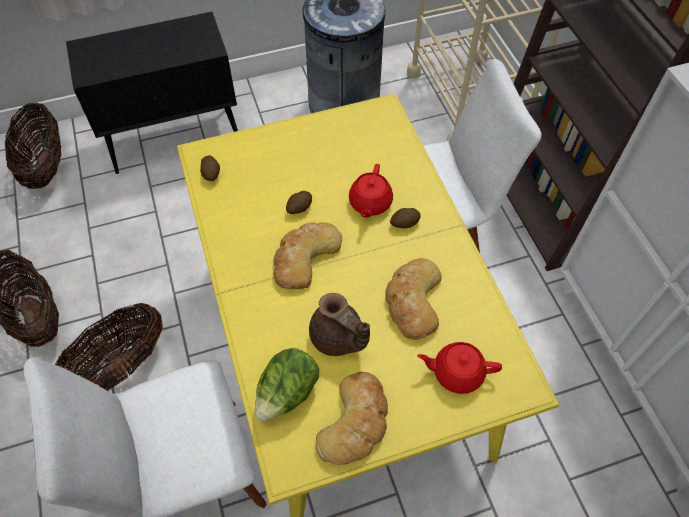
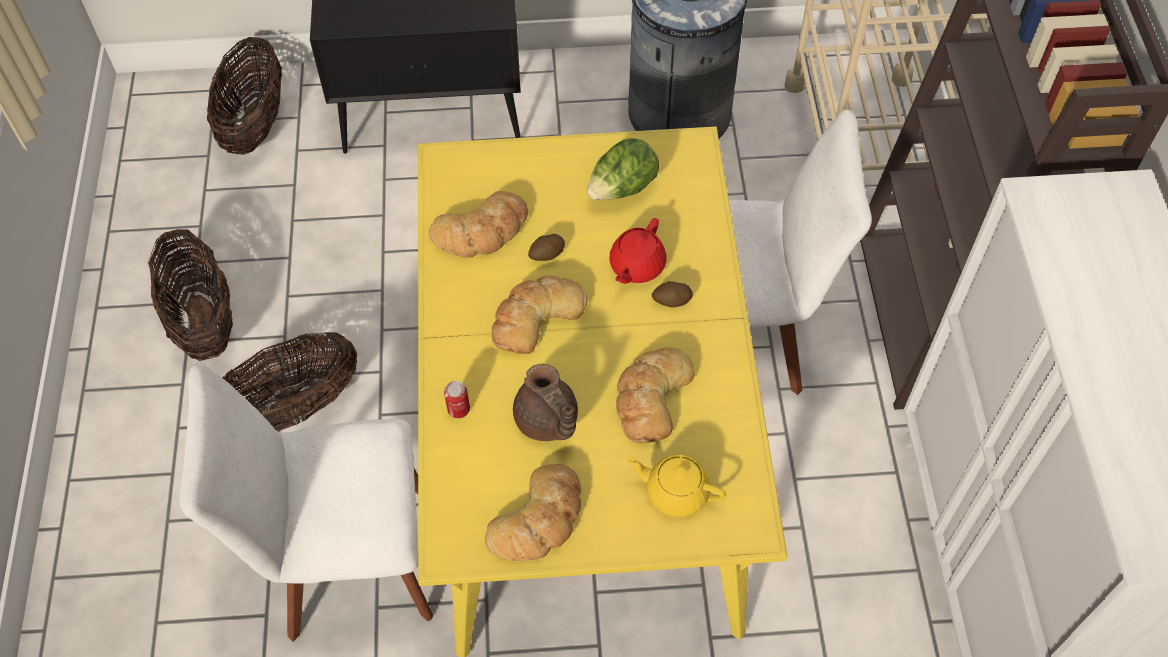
camera: 15 degrees right, 0 degrees up
potato [200,155,220,181] -> none
lettuce [255,348,319,421] -> lettuce moved to [587,138,659,200]
red teapot [417,342,502,394] -> yellow teapot [627,455,726,517]
none -> bread [429,191,528,258]
none -> can [444,381,470,418]

